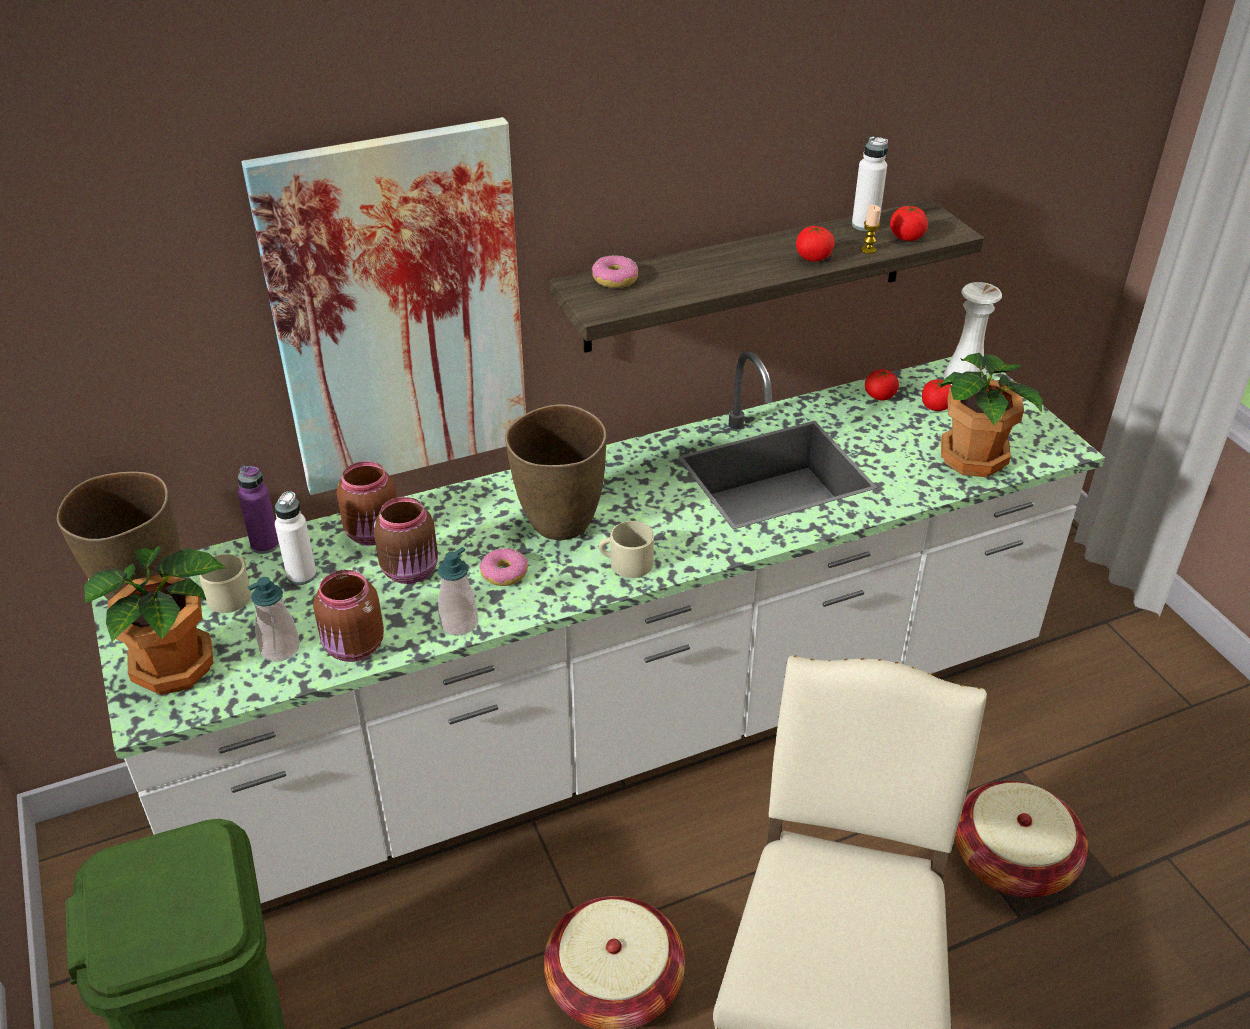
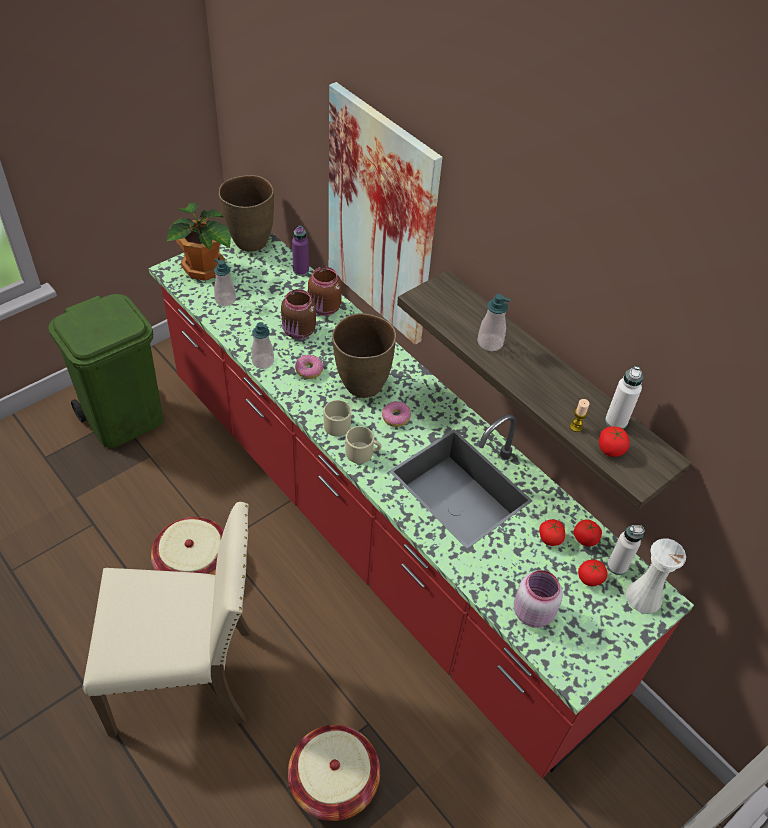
camera: 70 degrees right, 10 degrees up
white counter [88,351,1105,903] -> red counter [149,232,694,778]
beige mug [199,554,251,613] -> beige mug moved to [345,426,381,464]
white bottle [275,491,317,585] -> white bottle moved to [607,525,644,575]
brown jar [313,570,384,662] -> none
donut [592,255,638,288] -> donut moved to [382,401,411,427]
tomato [796,226,835,262] -> tomato moved to [539,519,565,546]
potted plant [940,353,1042,477] -> pink jar [514,570,563,628]
none -> soap dispenser [477,294,510,351]

